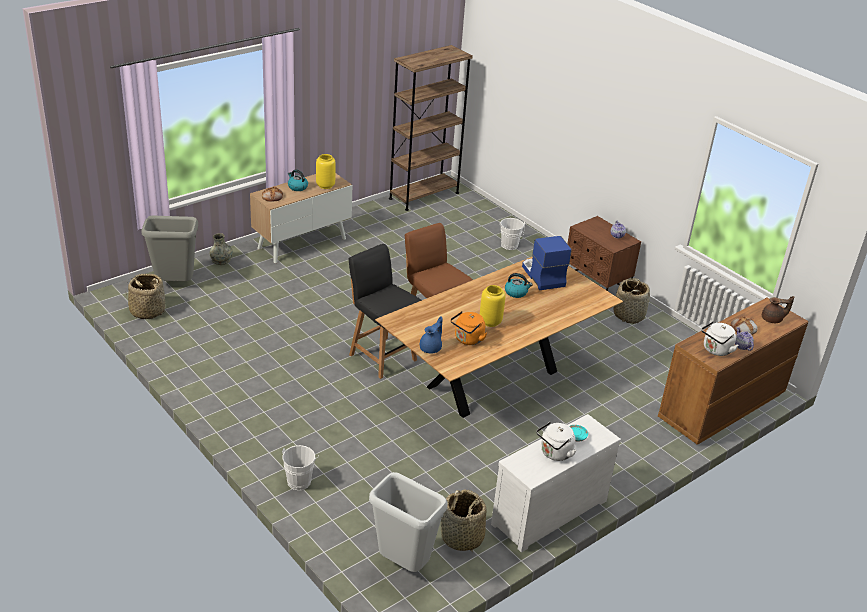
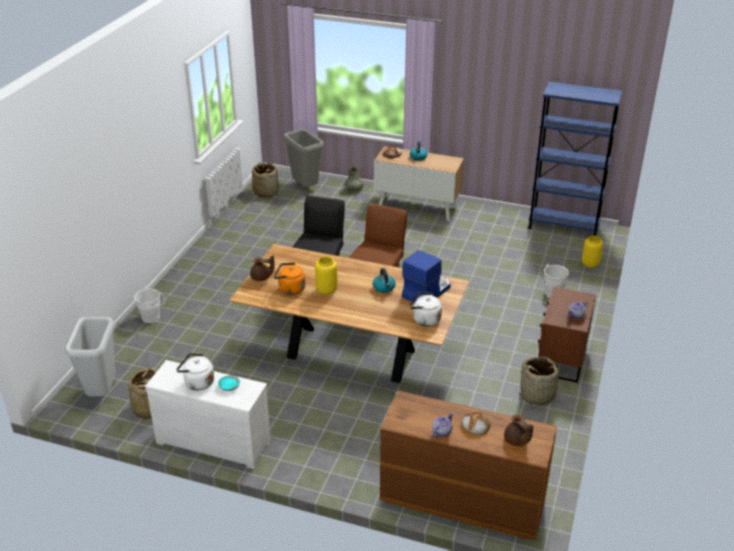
camera: 60 degrees right, 0 degrees up
yellow vase [316,154,336,189] -> yellow vase moved to [582,236,603,268]
brown bookcase [389,45,473,211] -> blue bookcase [528,82,622,236]
blue teapot [420,316,442,354] -> brown teapot [250,256,275,281]
white kettle [701,321,739,356] -> white kettle moved to [409,292,442,326]

